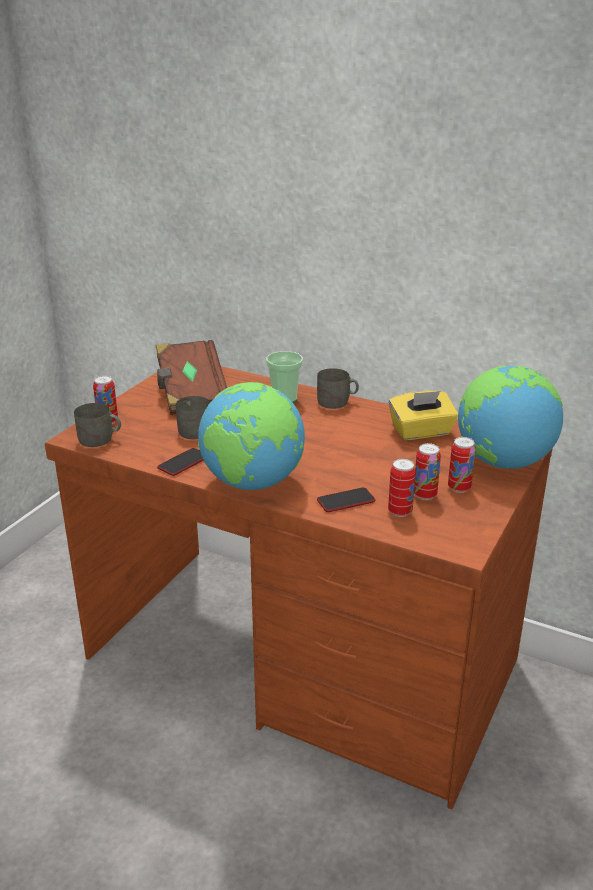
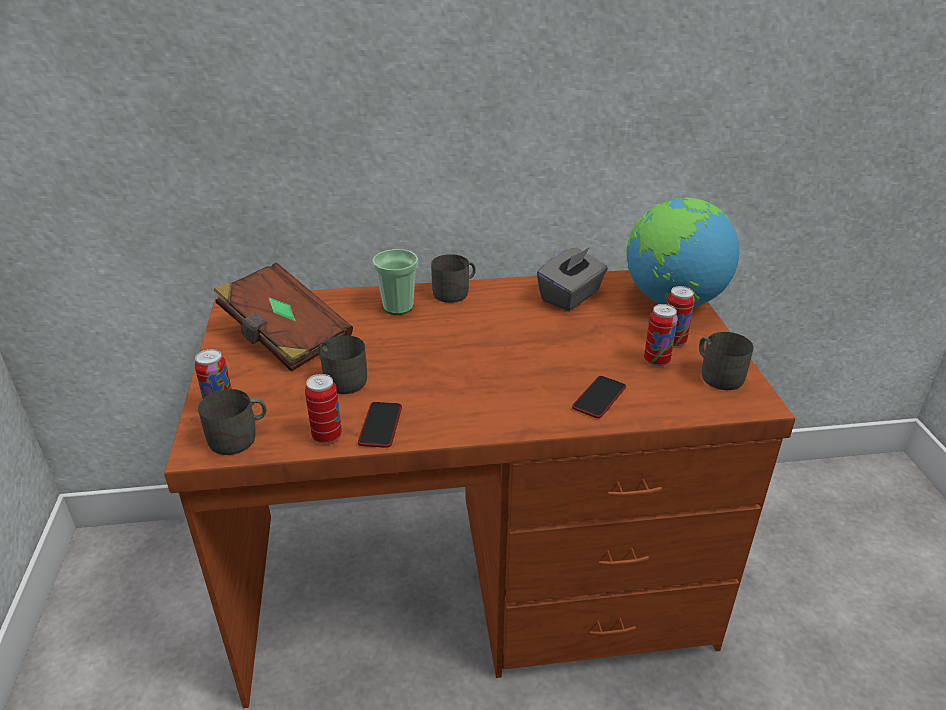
camera: 35 degrees left, 5 degrees up
globe [198,382,305,490] -> none
can [388,459,416,517] -> can moved to [305,374,342,444]
yellow tissue box [389,391,458,440] -> grey tissue box [537,247,608,311]
none -> grey mug [699,332,754,390]

